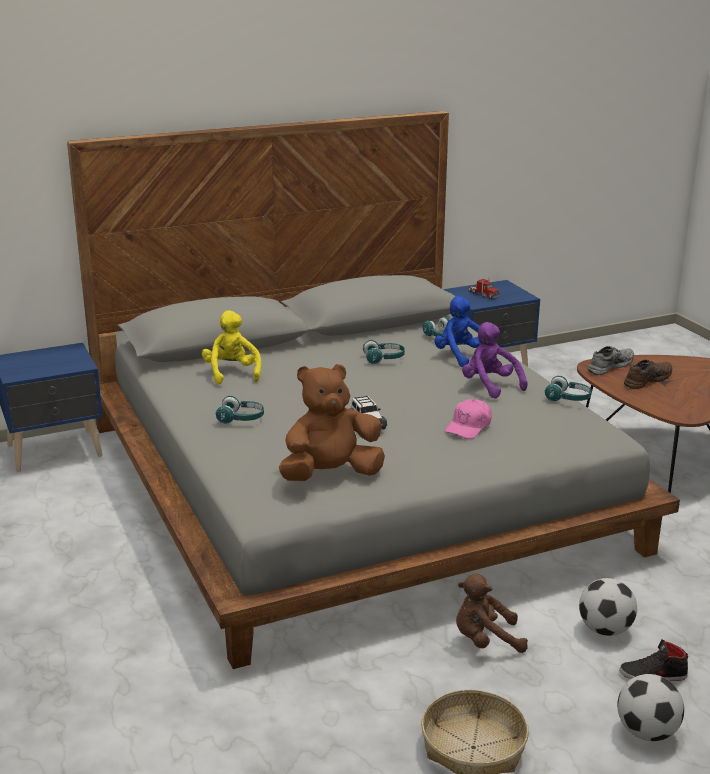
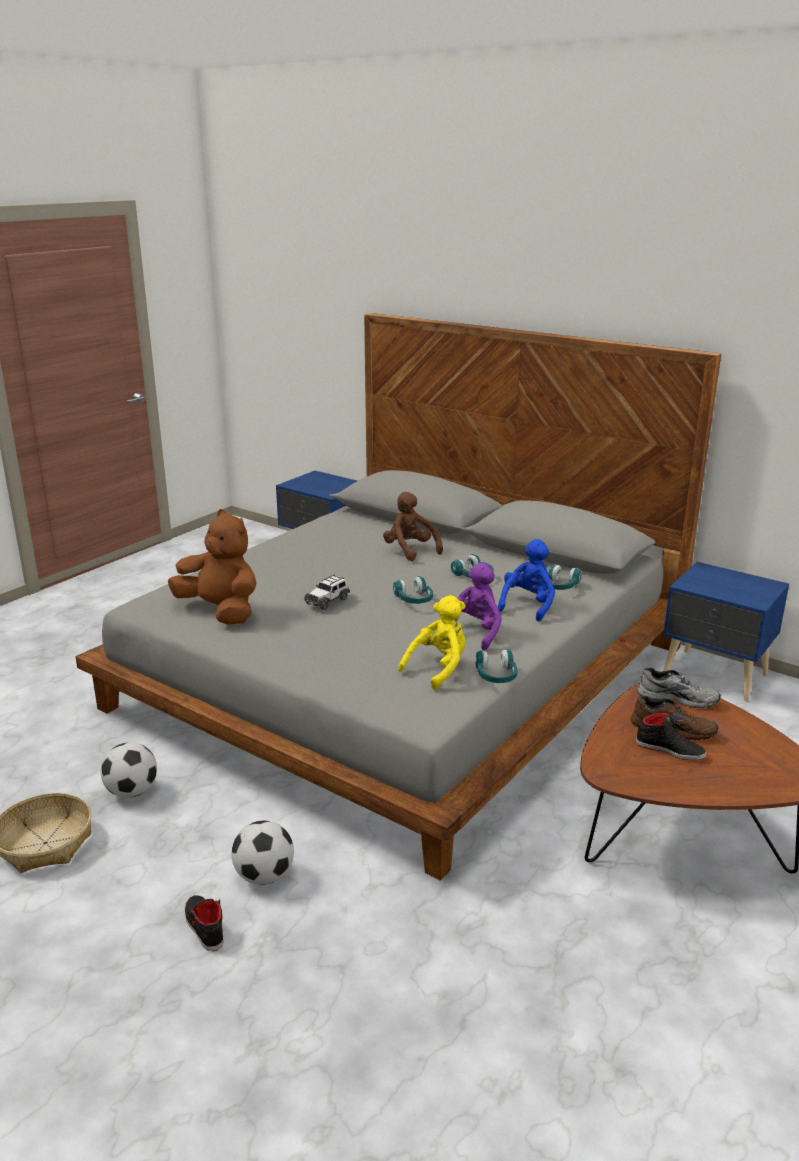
camera: 60 degrees right, 0 degrees up
yellow plush toy [202,310,261,385] -> yellow plush toy moved to [398,595,466,690]
turquoise headphones [216,396,264,424] -> turquoise headphones moved to [393,576,433,604]
pink cap [445,399,492,439] -> none
brown plush toy [456,573,528,653] -> brown plush toy moved to [383,492,443,561]
toy truck [468,278,499,299] -> none
football [617,674,684,741] -> football moved to [101,742,157,798]
none -> black shoe [635,711,706,760]

